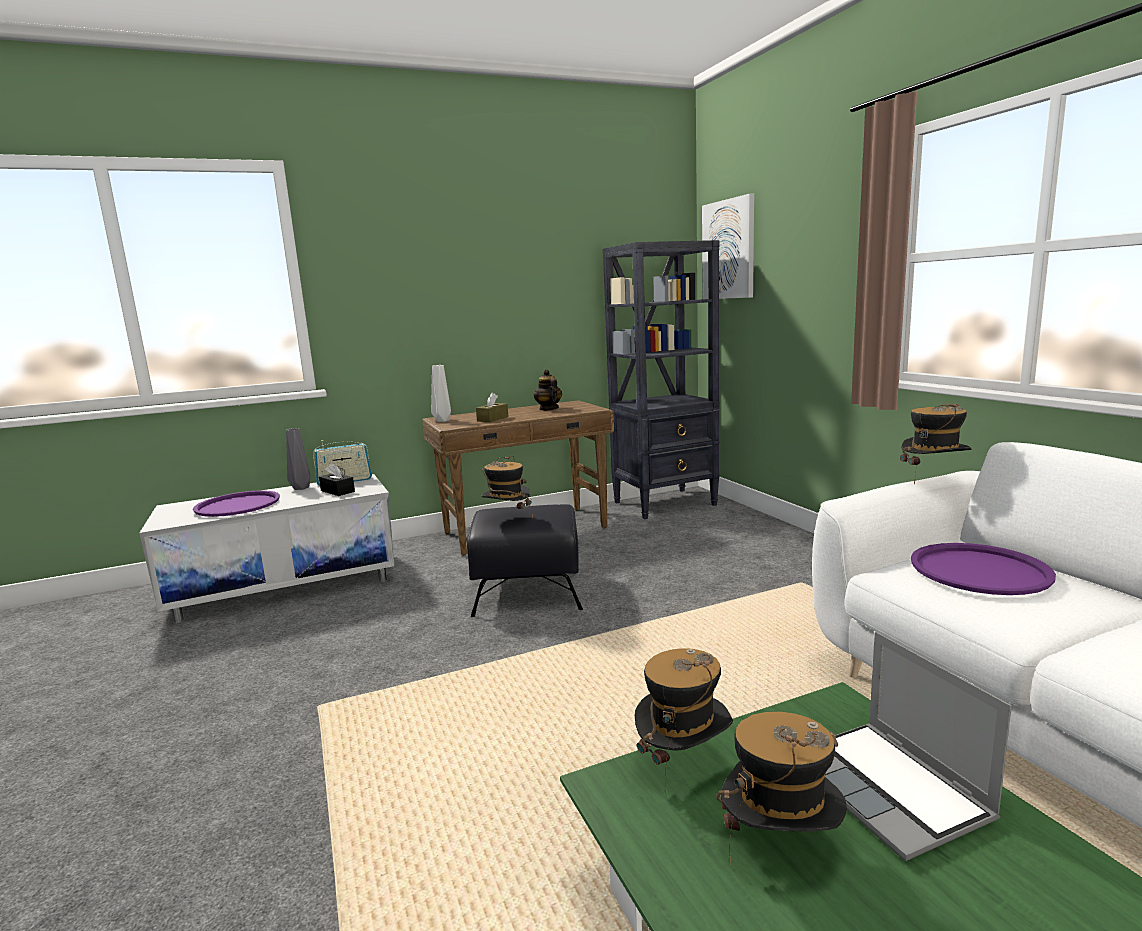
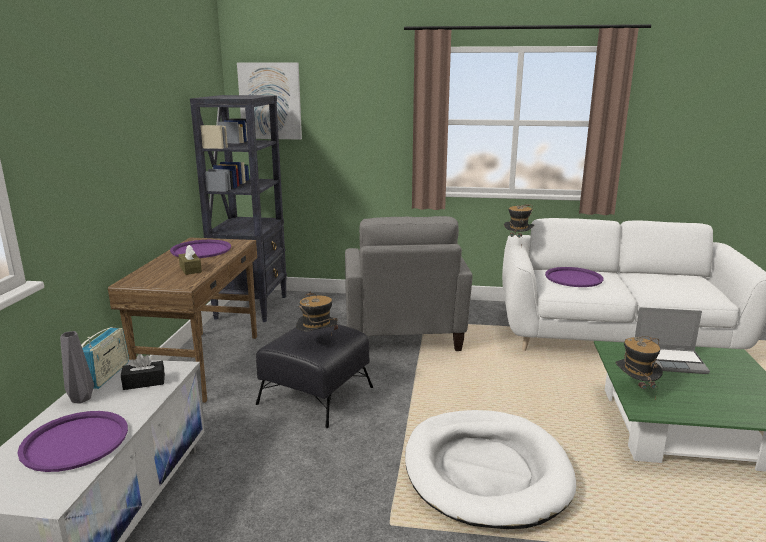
camera: 60 degrees left, 5 degrees up
grey vase [431,365,451,422] -> none
teapot [534,369,562,411] -> purple tray [170,240,231,258]
hat [716,712,847,866] -> none
none -> grey armchair [345,216,473,351]
none -> white dog bed [405,410,576,529]

